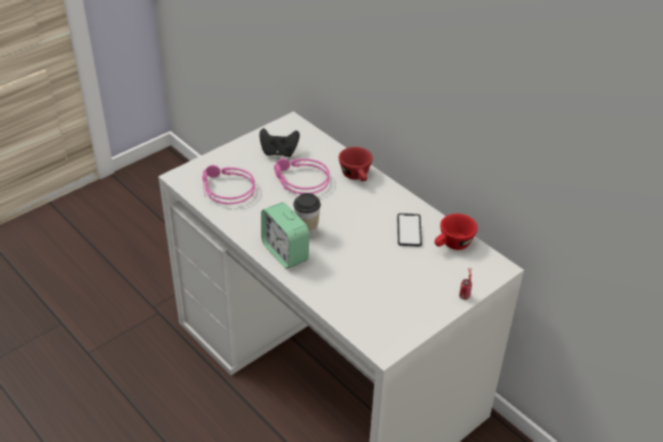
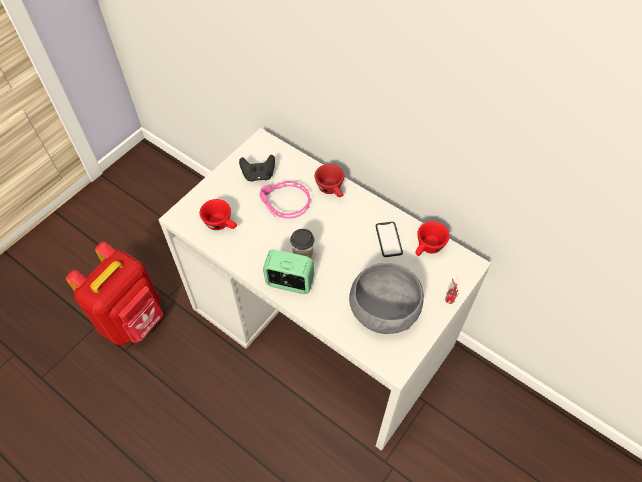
camera: 10 degrees left, 15 degrees up
pink headphones [202,165,255,205] -> red cup [200,199,237,230]
alarm clock [261,202,310,269] -> alarm clock turned 150 degrees clockwise [263,249,314,294]
none -> red backpack [66,241,163,345]
none -> grey bowl [349,263,424,334]

